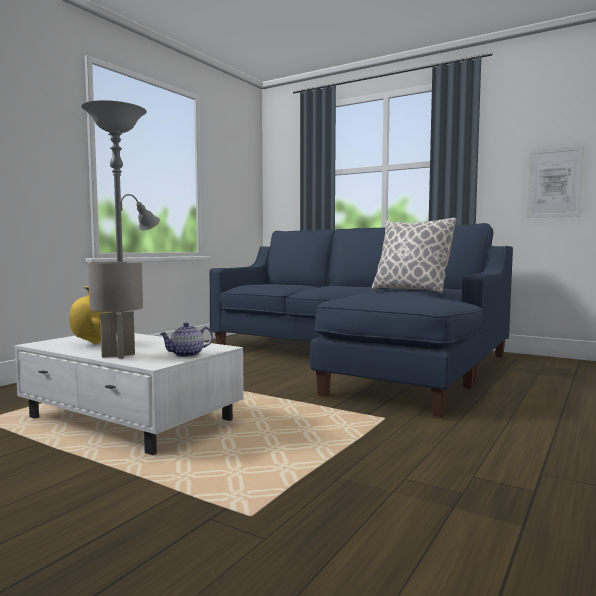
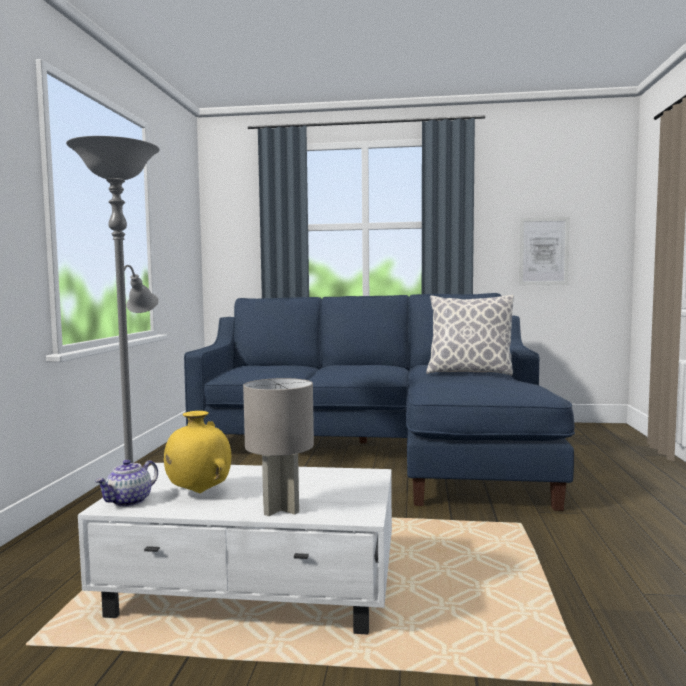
camera: 25 degrees left, 0 degrees up
teapot [160,323,213,357] -> teapot moved to [95,460,158,507]

